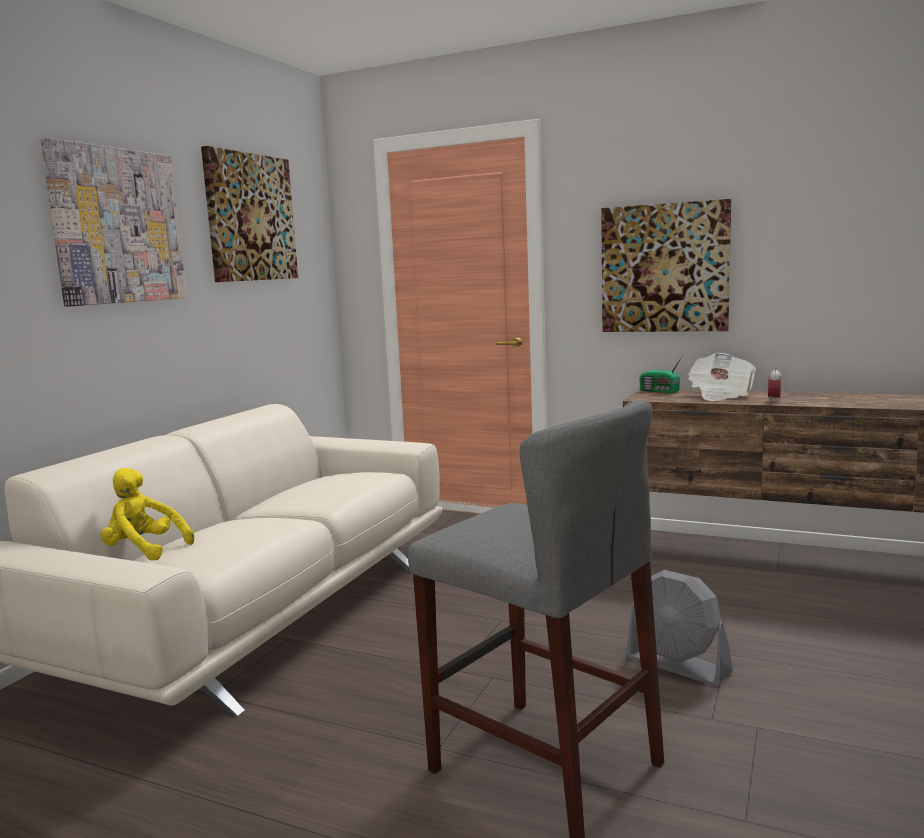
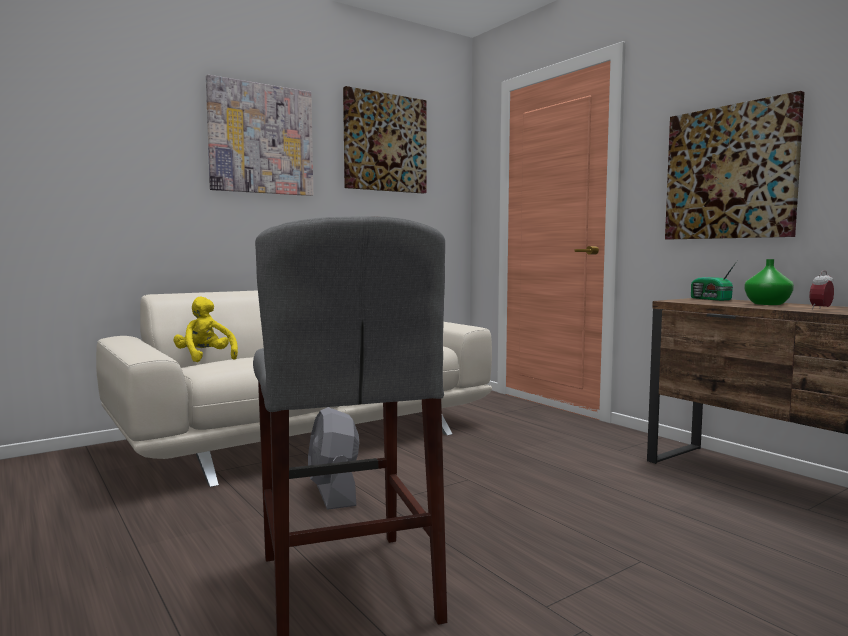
camera: 30 degrees right, 5 degrees down
grey fan [626,570,733,686] -> grey fan moved to [308,407,359,510]
newspaper [687,353,756,401] -> green vase [744,259,794,305]

